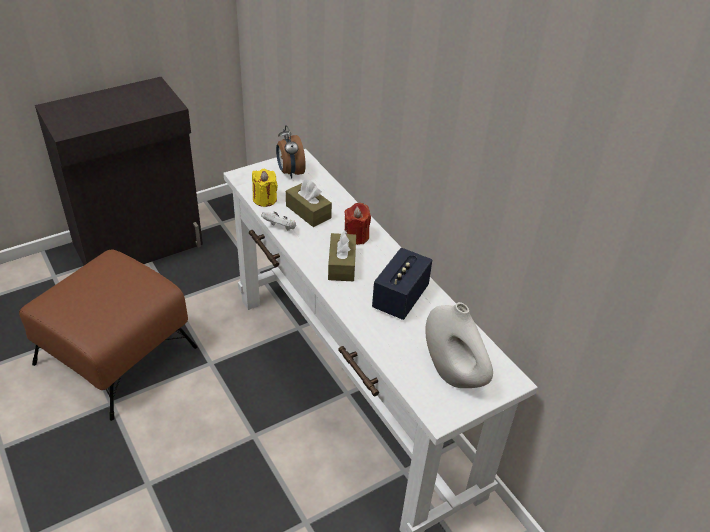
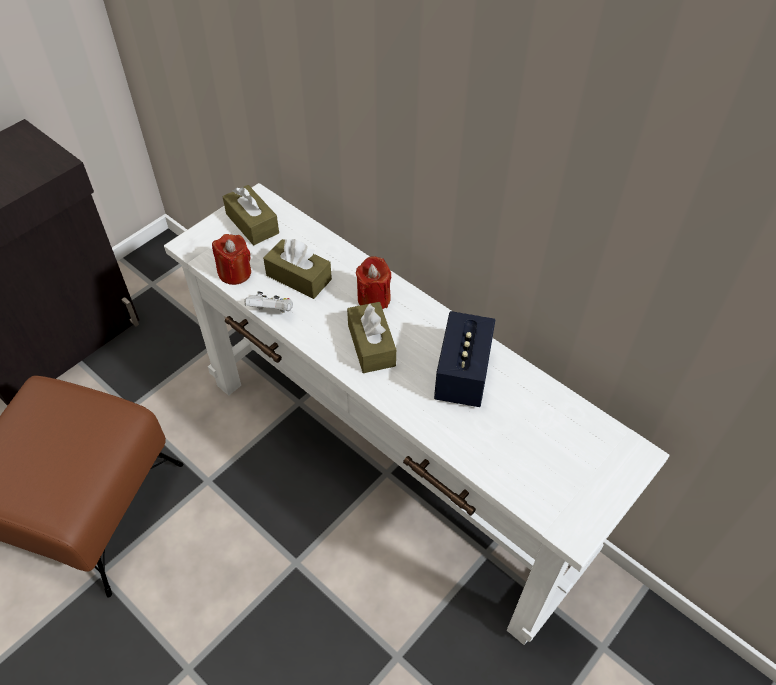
camera: 15 degrees left, 10 degrees up
yellow candle [252,169,278,207] -> red candle [212,234,251,285]
alarm clock [276,125,306,179] -> brown tissue box [223,185,279,245]
white vase [425,302,493,388] -> none

